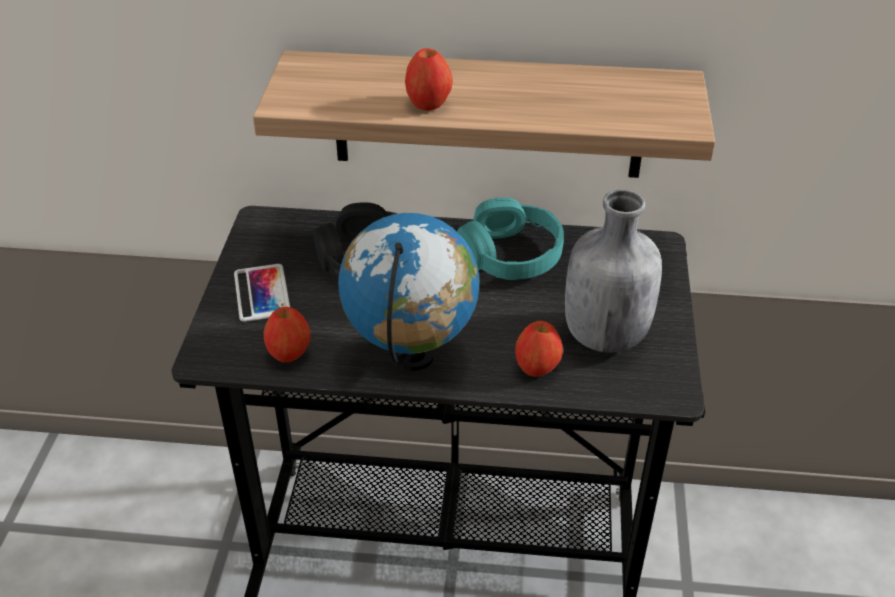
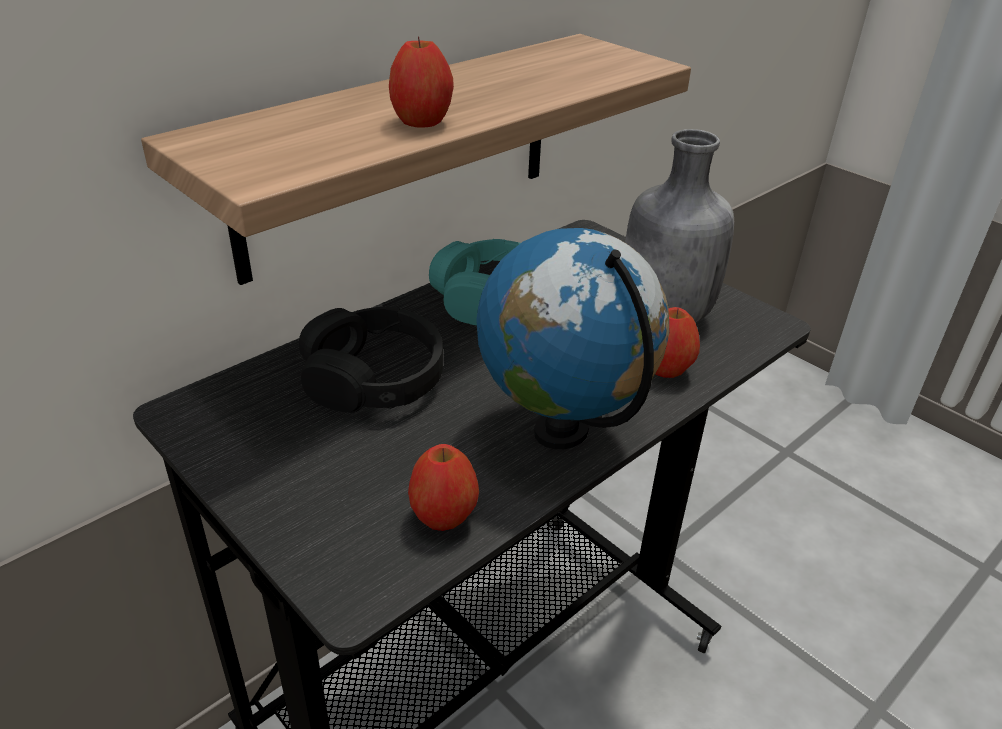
camera: 50 degrees left, 5 degrees down
phone [234,264,290,322] -> none

